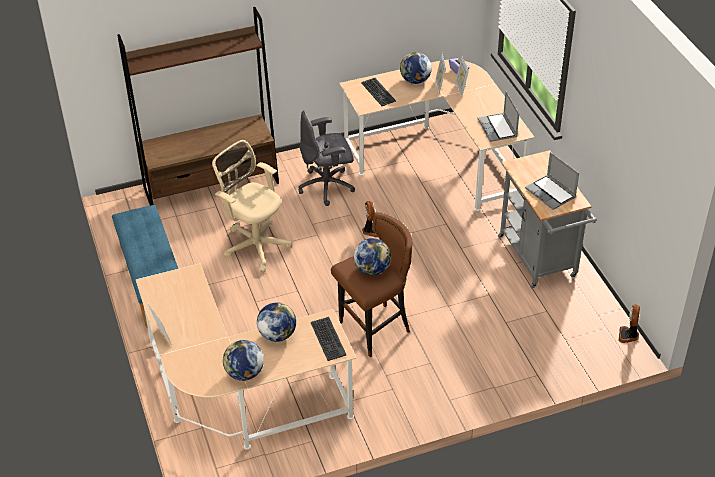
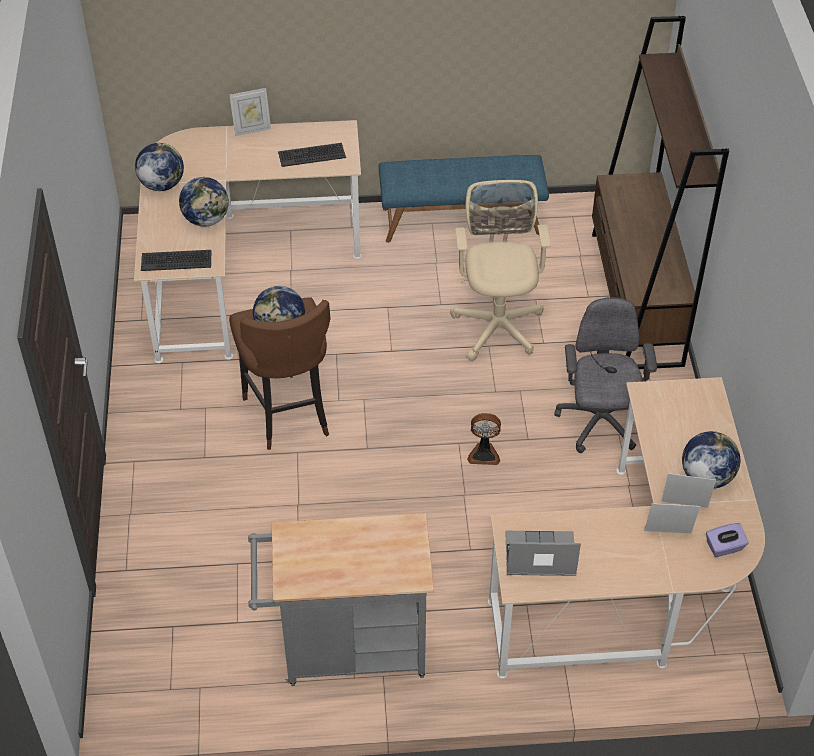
camera: 105 degrees right, 5 degrees up
beige office chair [212,140,292,272] -> beige office chair turned 60 degrees counterclockwise [450,180,551,361]
keyboard [361,78,396,106] -> keyboard moved to [278,143,346,167]
laptop [525,152,579,210] -> none
fan [618,304,640,343] -> none

